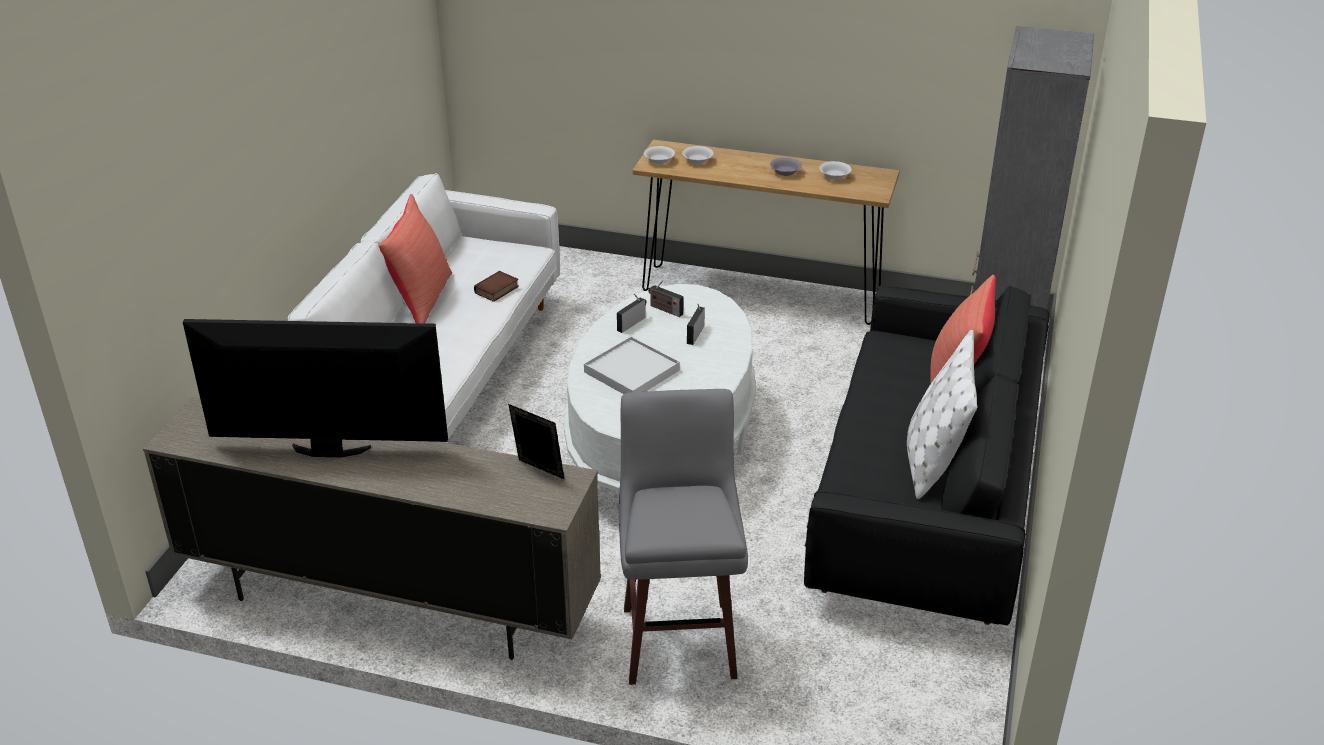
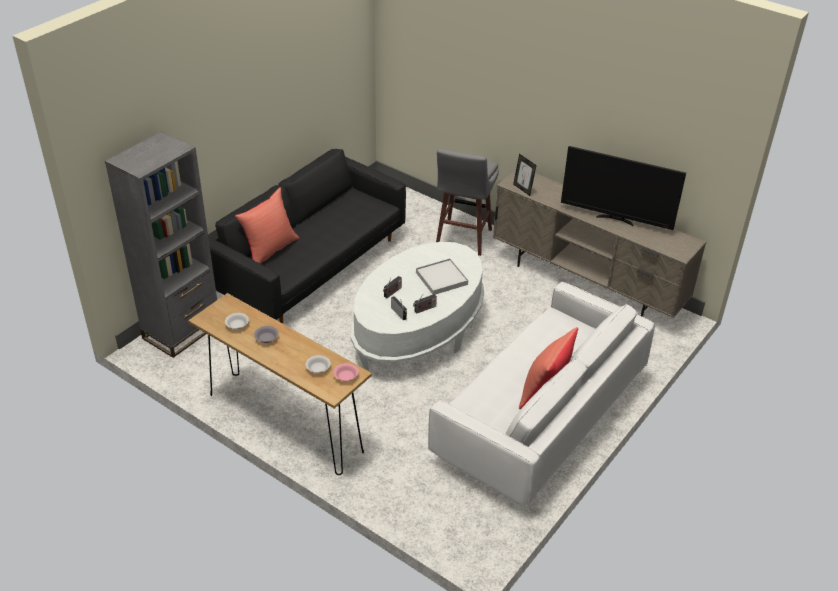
camera: 160 degrees left, 5 degrees up
book [474,271,519,302] -> none
white bowl [644,146,675,164] -> pink bowl [333,363,359,382]
white pillow [907,330,977,499] -> none

